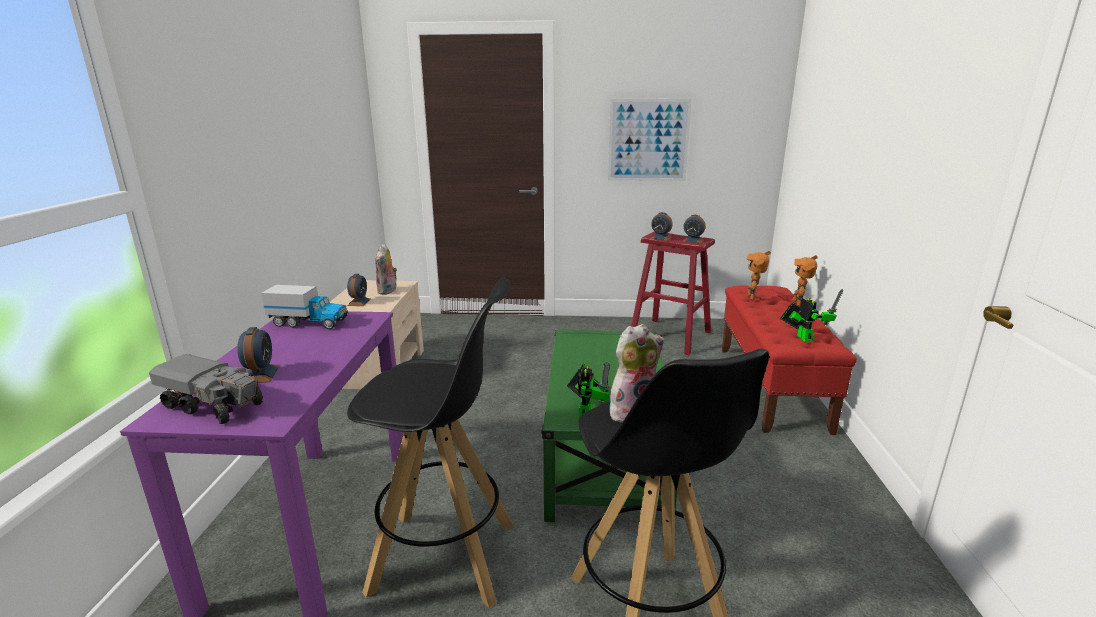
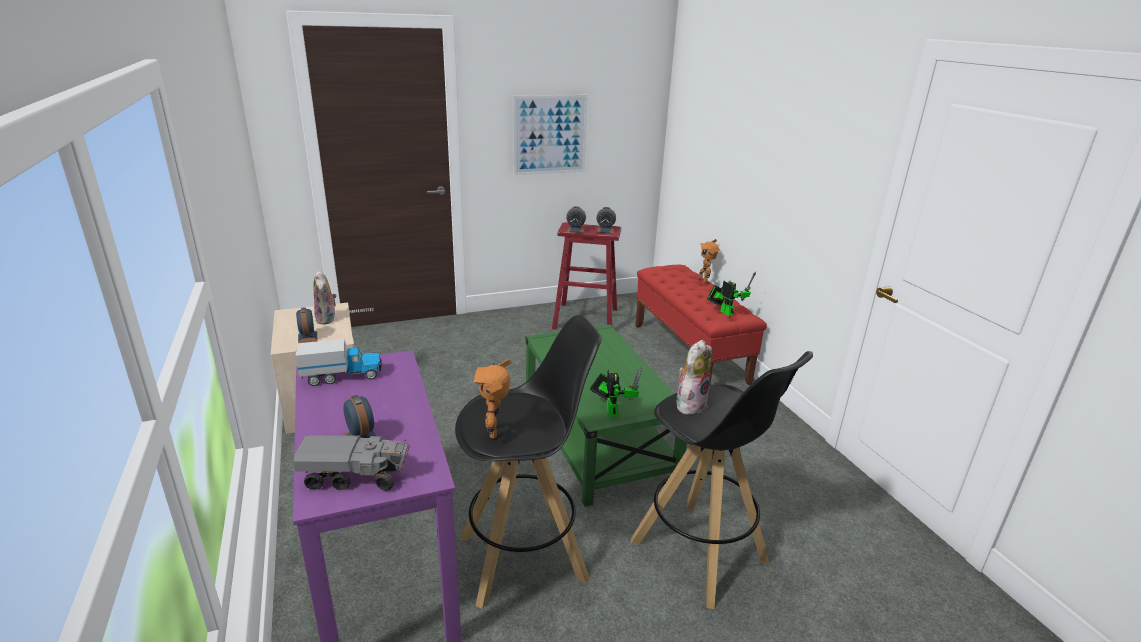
camera: 25 degrees left, 5 degrees up
toy robot [746,251,771,301] -> toy robot moved to [473,359,512,439]

